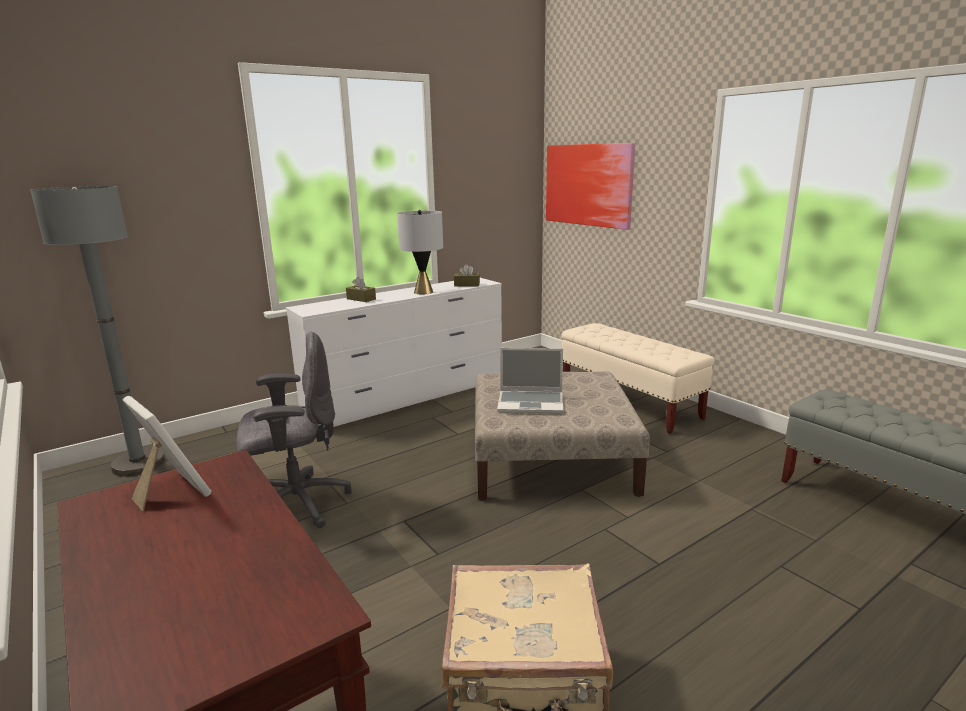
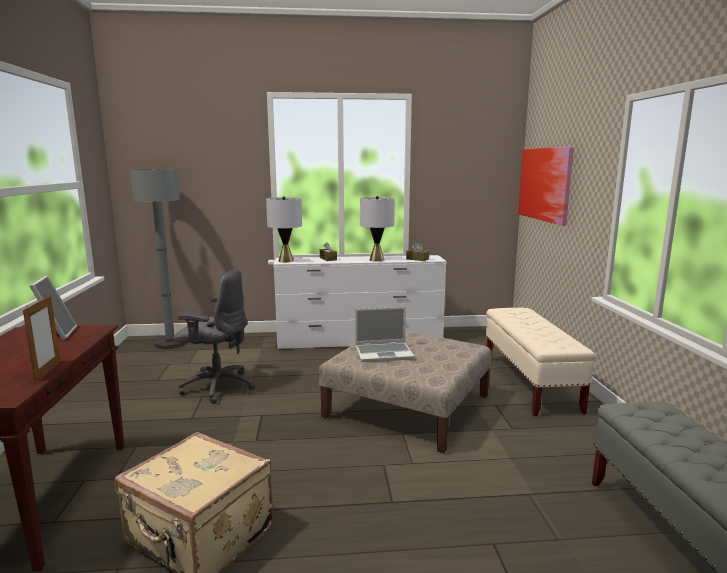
camera: 30 degrees right, 5 degrees down
laptop [497,348,563,414] -> laptop turned 45 degrees counterclockwise [355,307,414,362]
none -> picture frame [23,295,60,381]
none -> grey table lamp [266,196,302,262]

